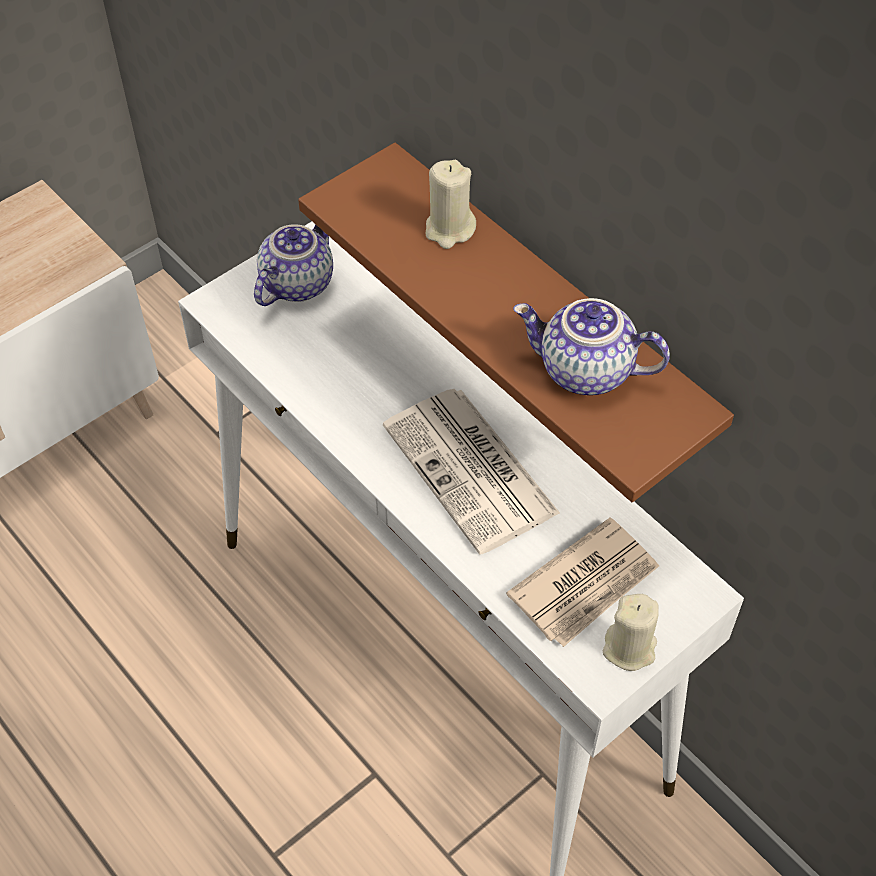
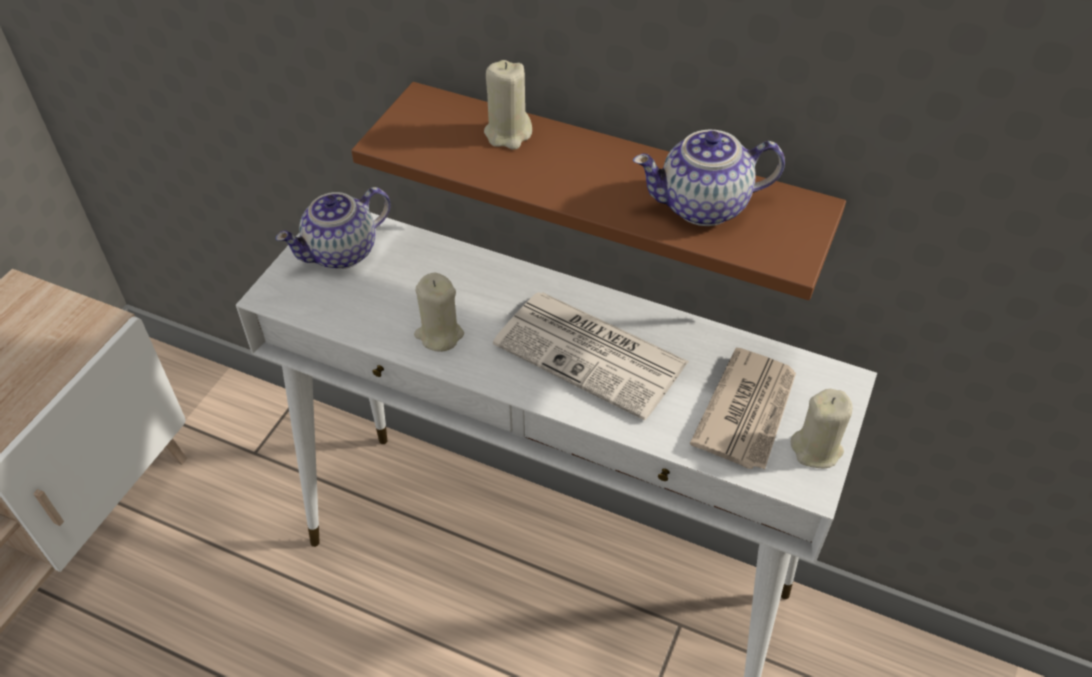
camera: 25 degrees left, 5 degrees down
teapot [254,224,333,306] -> teapot turned 135 degrees counterclockwise [276,187,391,269]
none -> beige candle [414,273,464,352]

